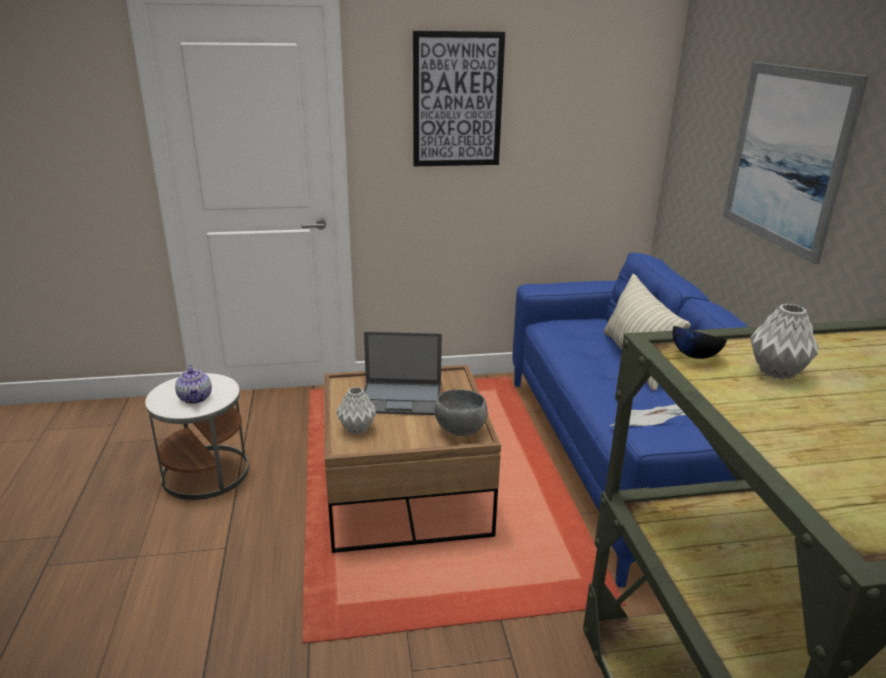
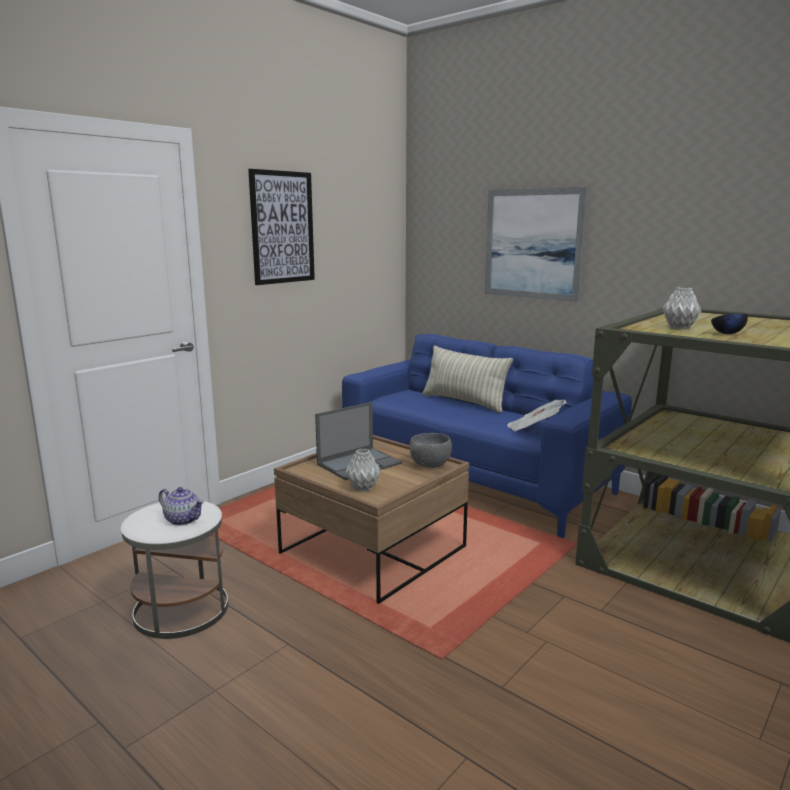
camera: 40 degrees left, 10 degrees down
black bowl [672,326,727,359] -> black bowl moved to [711,313,748,334]

